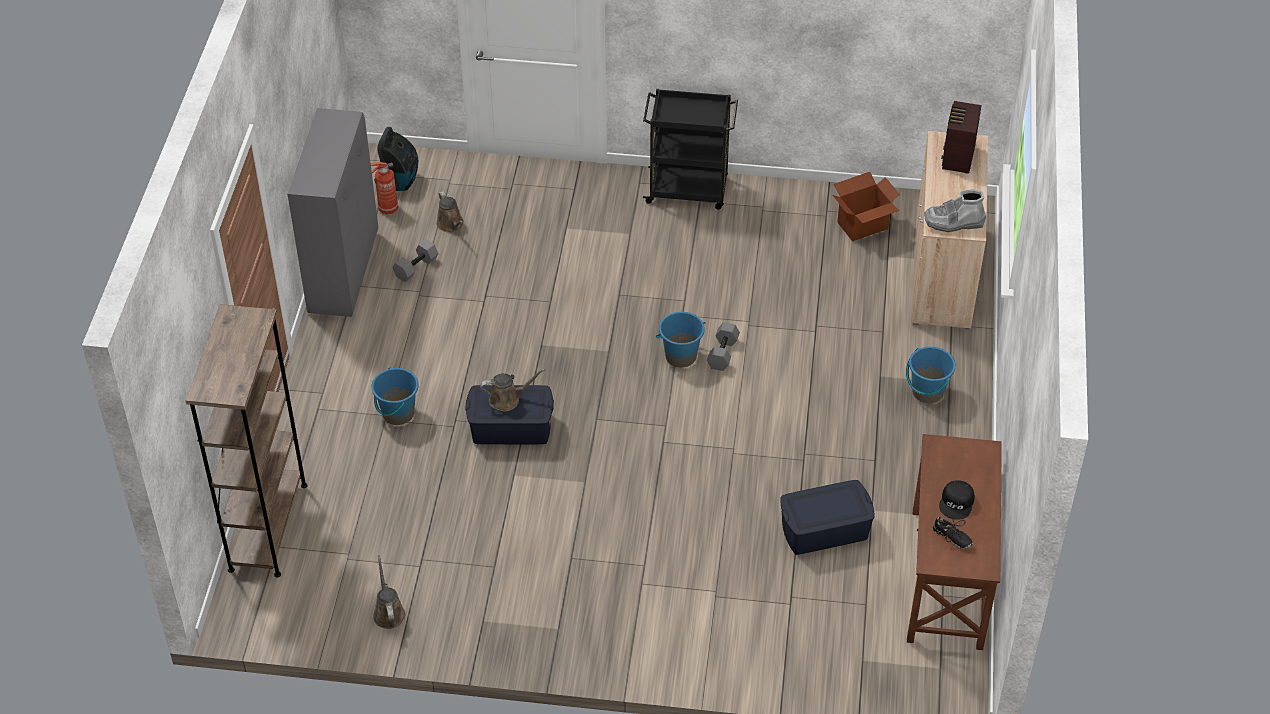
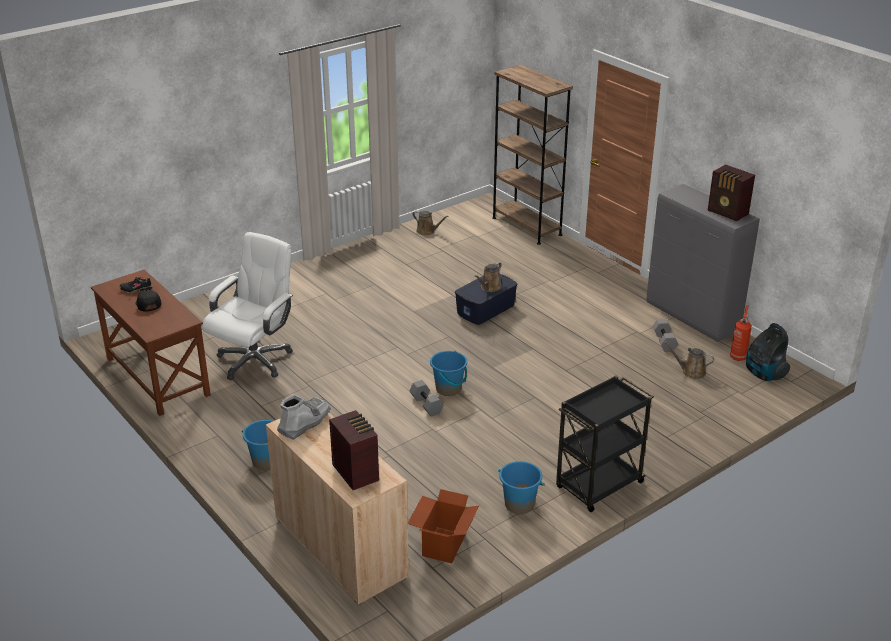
camera: 135 degrees right, 15 degrees down
blue bucket [371,367,419,425] -> blue bucket moved to [498,461,545,514]
blue storage box [780,480,875,555] -> white office chair [202,232,293,380]
none -> radio [708,164,755,222]

